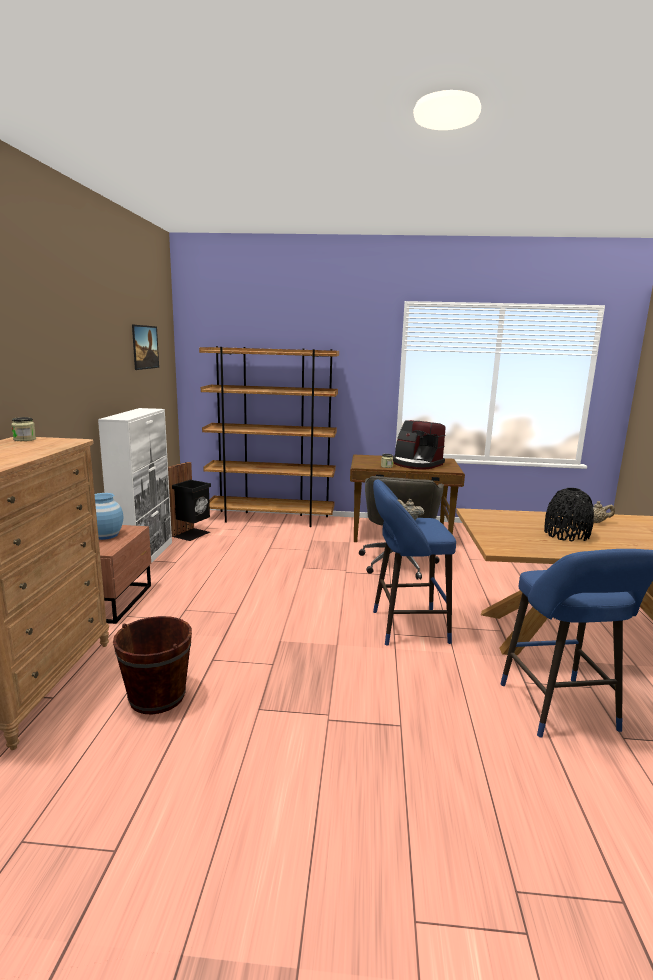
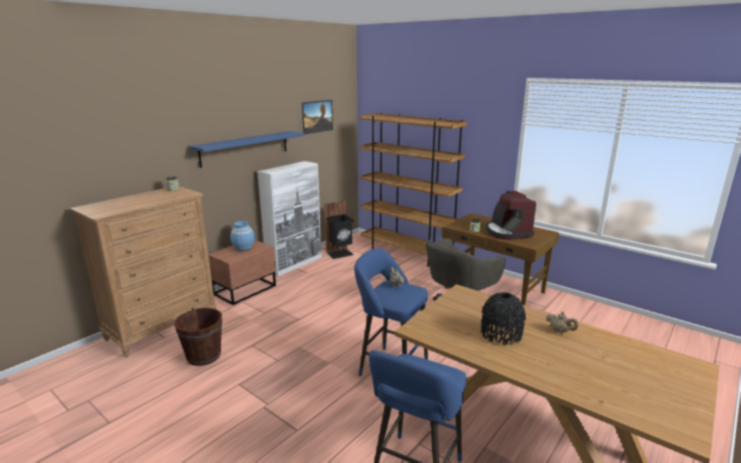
camera: 35 degrees right, 5 degrees up
none -> blue shelf [189,131,305,168]

